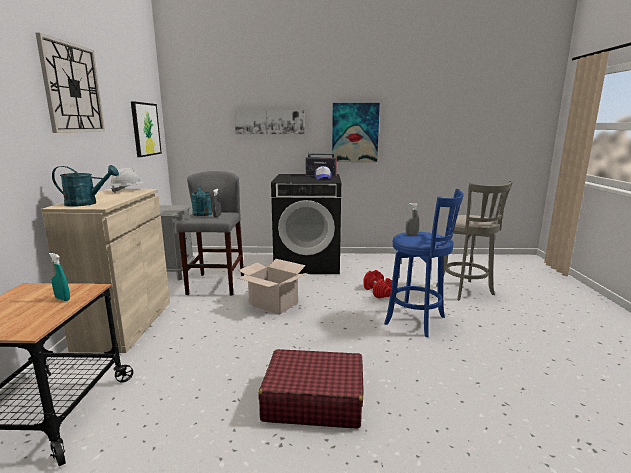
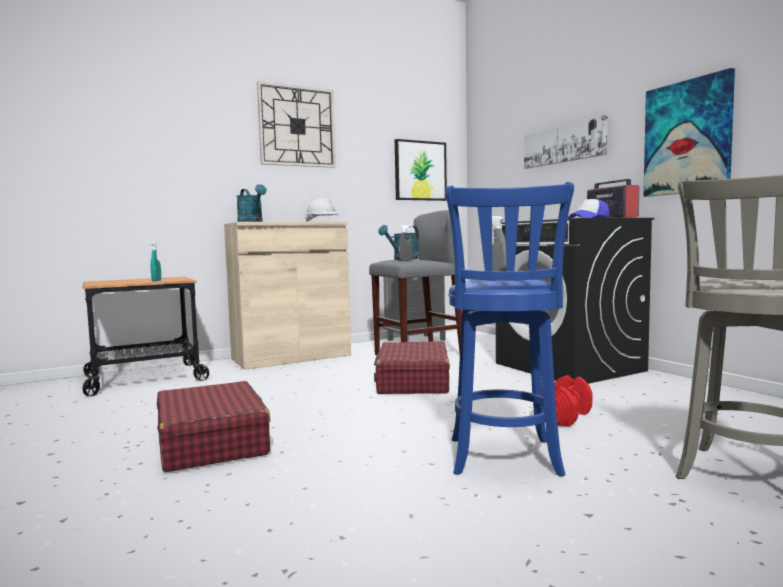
camera: 60 degrees right, 10 degrees down
cardboard box [238,259,307,315] -> red suitcase [374,341,450,394]

